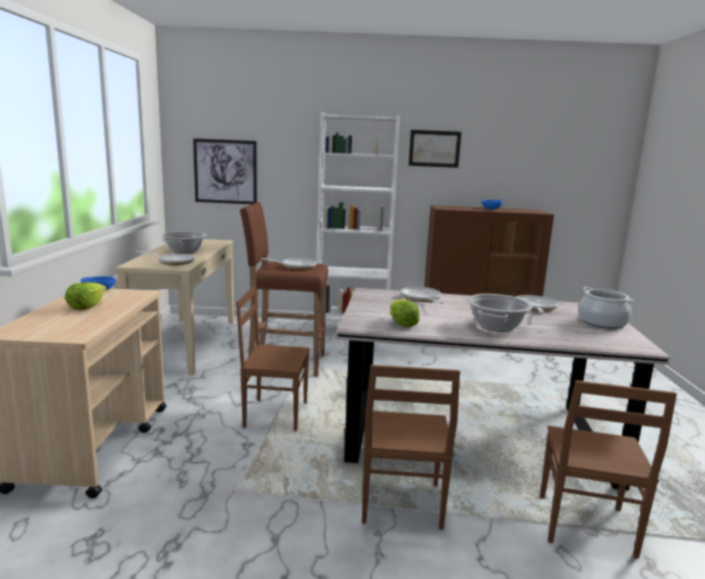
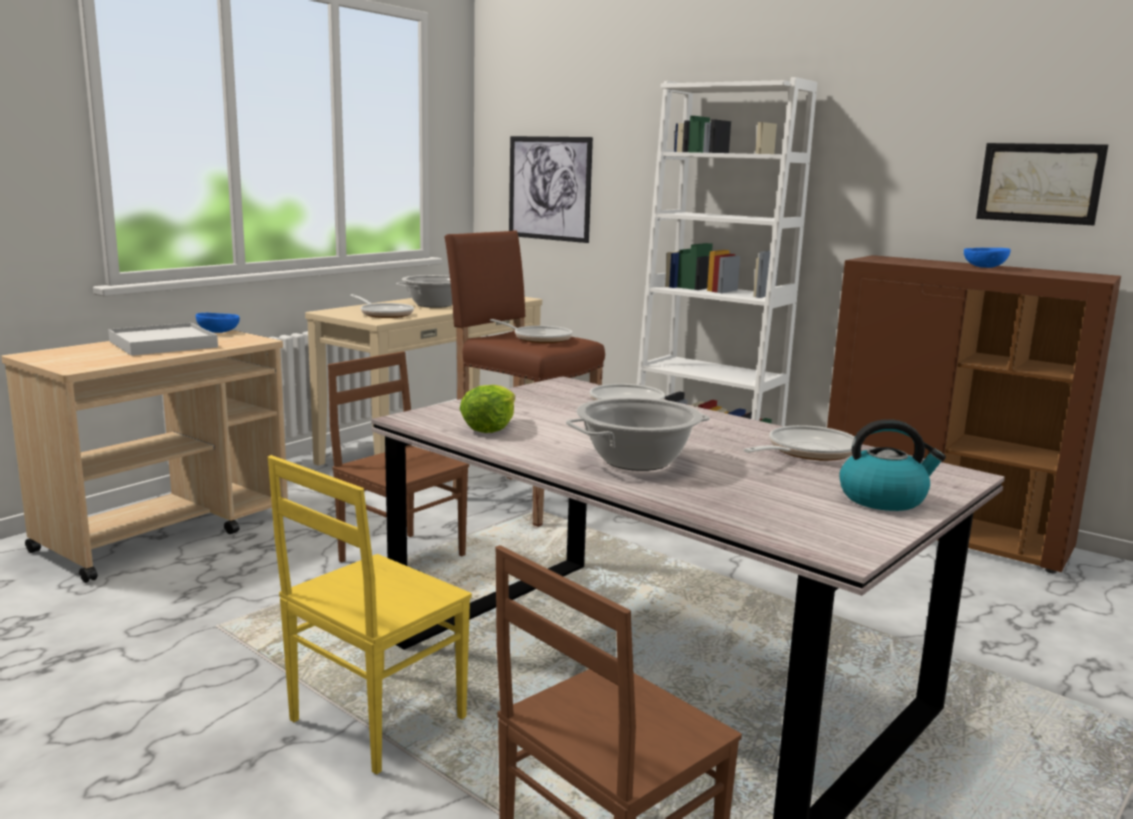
camera: 35 degrees right, 0 degrees up
lettuce [65,282,107,310] -> white tray [108,323,218,356]
brown chair [362,365,460,530] -> yellow chair [268,455,472,775]
picture [409,130,461,168] -> picture moved to [976,143,1108,225]
cooking pot [578,287,634,329] -> kettle [839,419,946,511]

